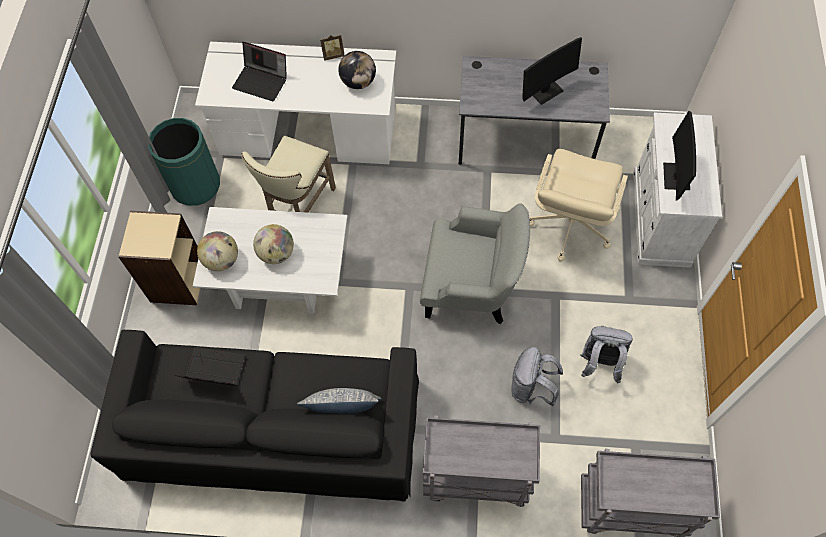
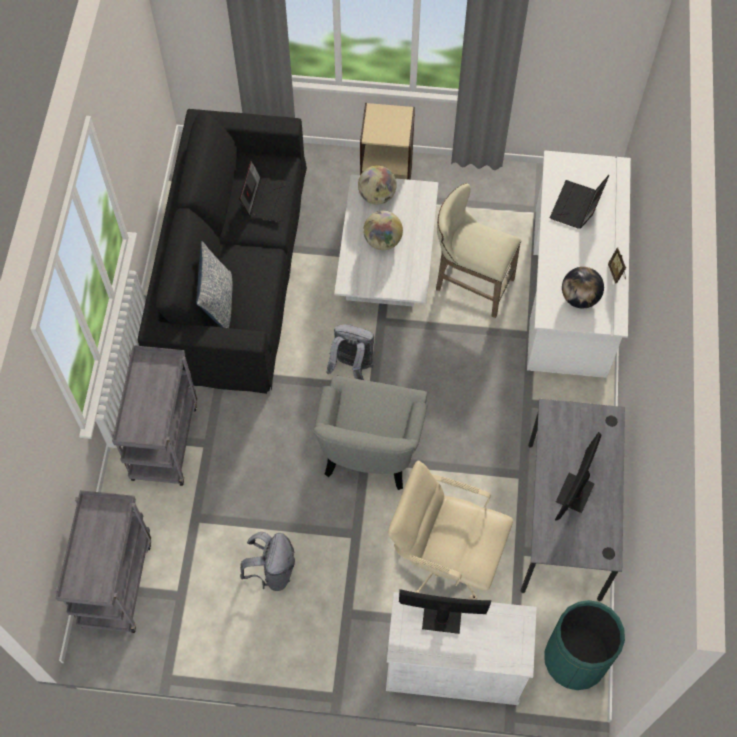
camera: 90 degrees right, 0 degrees up
green trash can [148,118,220,206] -> green trash can moved to [544,600,625,690]
grey backpack [511,347,563,406] -> grey backpack moved to [326,324,374,380]
monitor [522,37,582,105] -> monitor turned 60 degrees clockwise [555,432,602,521]

